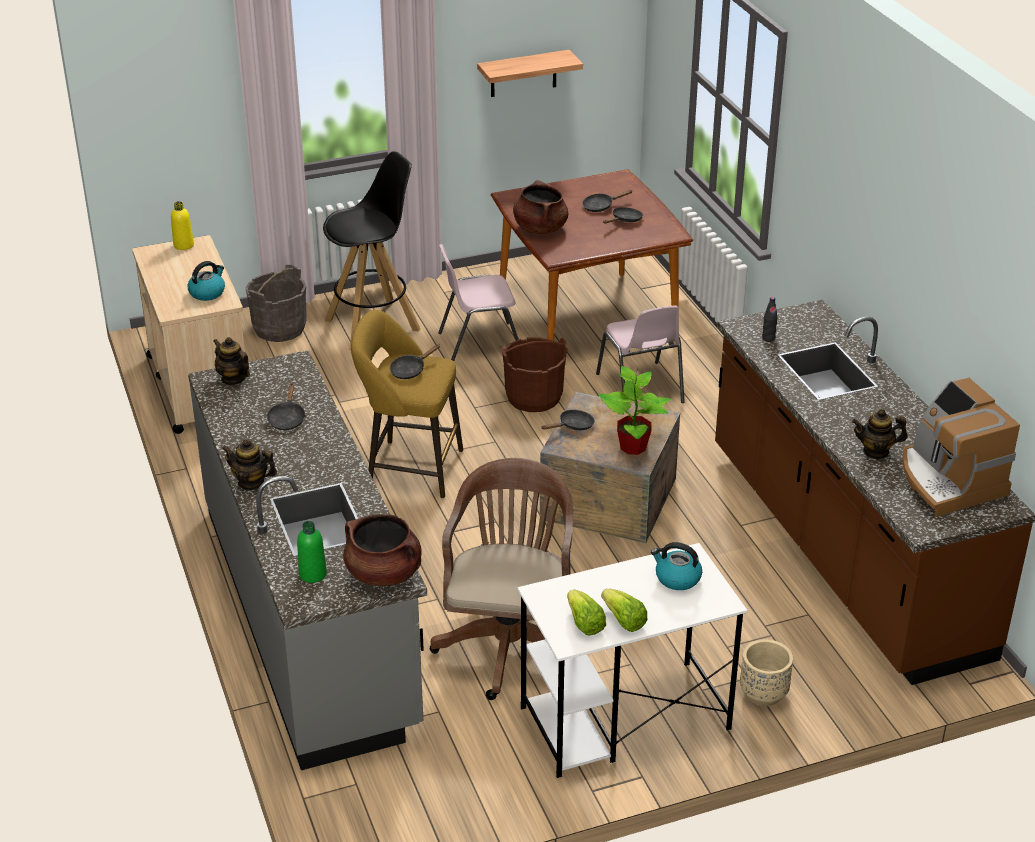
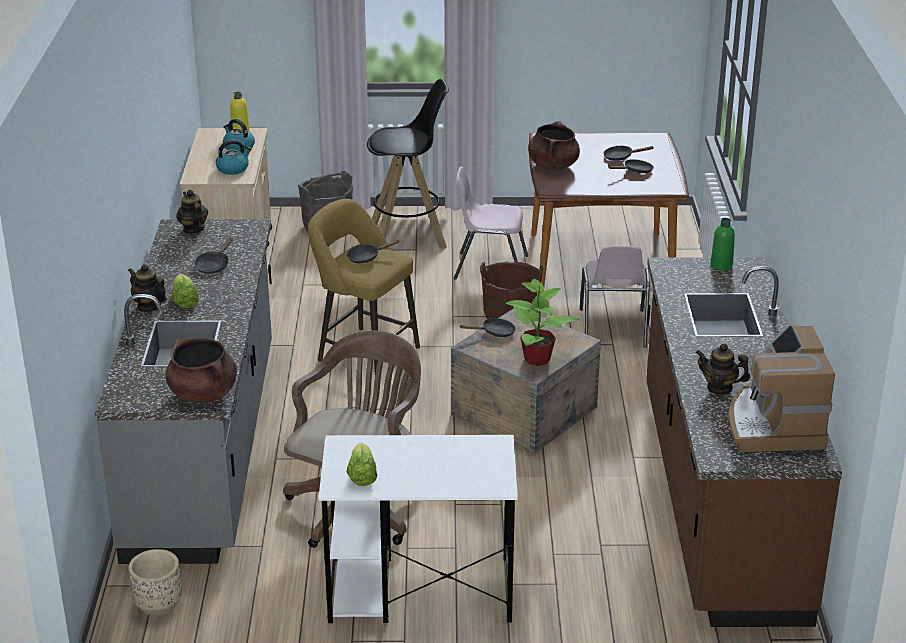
camera: 20 degrees right, 5 degrees down
green bottle [297,521,327,583] -> green bottle moved to [711,218,735,270]
shelf [477,50,583,97] -> none
lettuce [601,589,648,632] -> lettuce moved to [172,274,199,308]
kettle [651,542,702,590] -> kettle moved to [223,119,255,151]
beige planter [740,639,793,706] -> beige planter moved to [129,549,182,616]
black bottle [762,297,778,342] -> none

